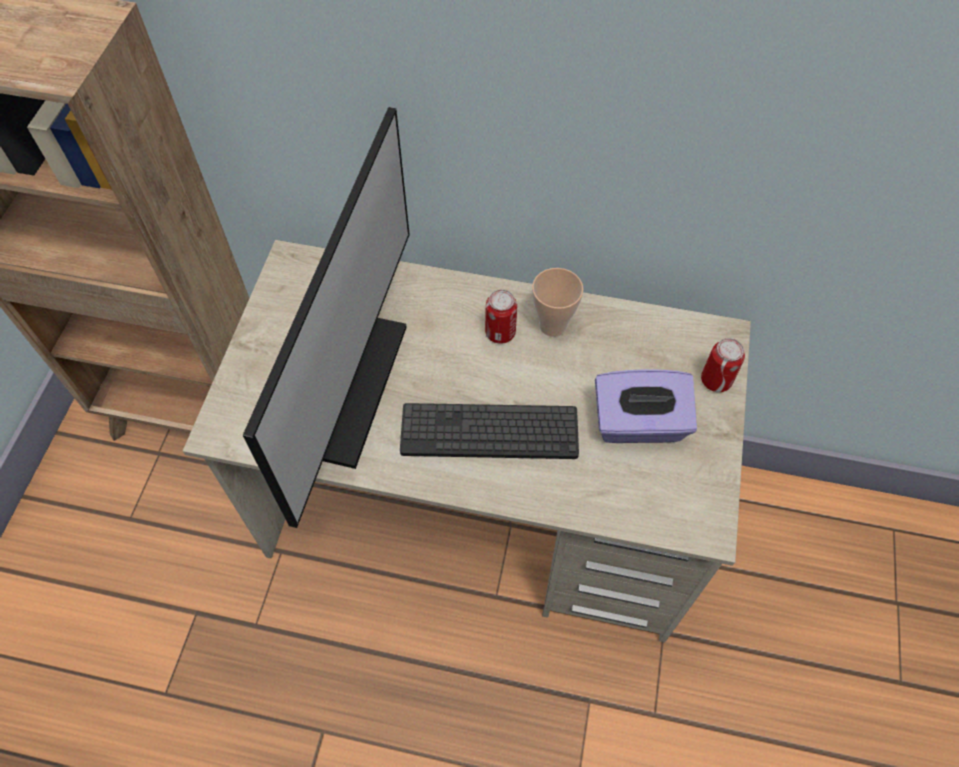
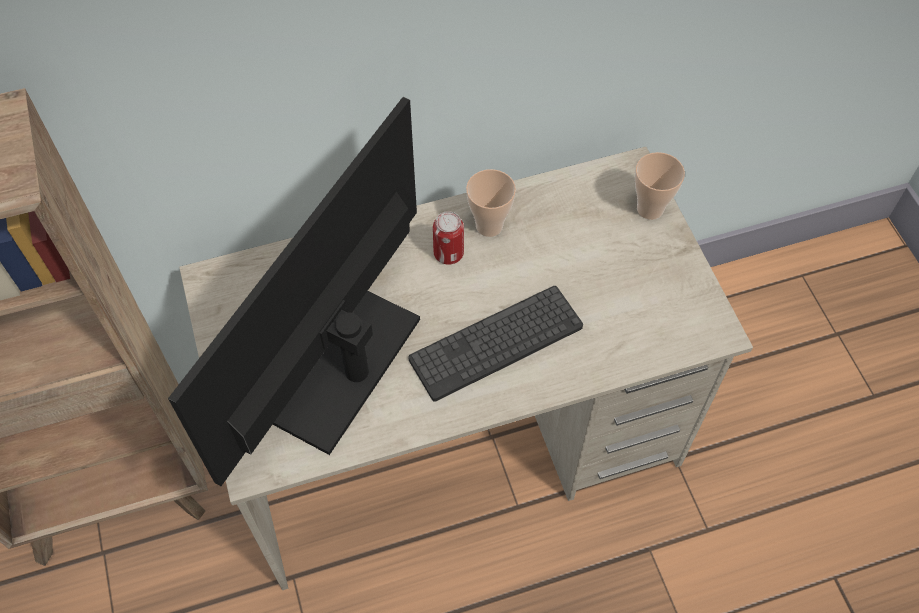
camera: 30 degrees left, 0 degrees up
monitor [243,107,410,528] -> monitor turned 135 degrees counterclockwise [168,97,420,486]
purple tissue box [595,369,697,443] -> none
can [701,338,745,392] -> cup [635,152,685,220]

